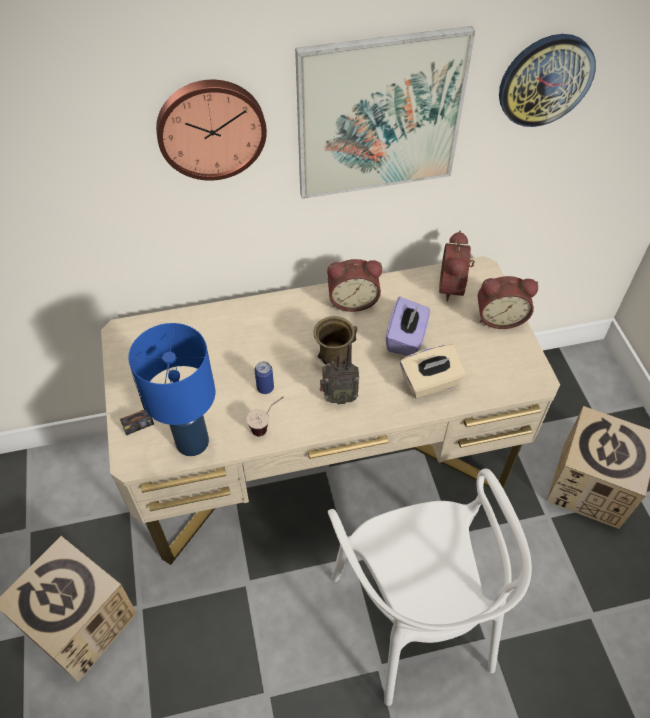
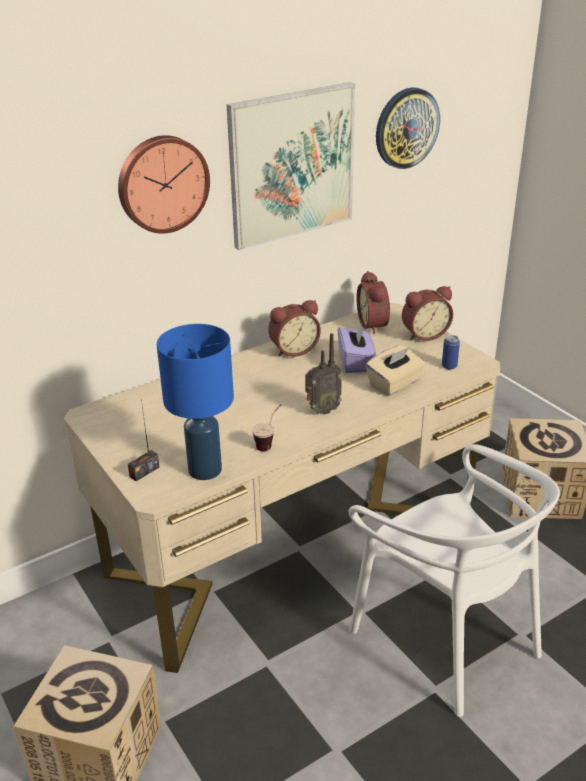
camera: 20 degrees left, 20 degrees down
can [254,361,274,394] -> can moved to [442,335,460,370]
brown mug [313,316,358,365] -> none

